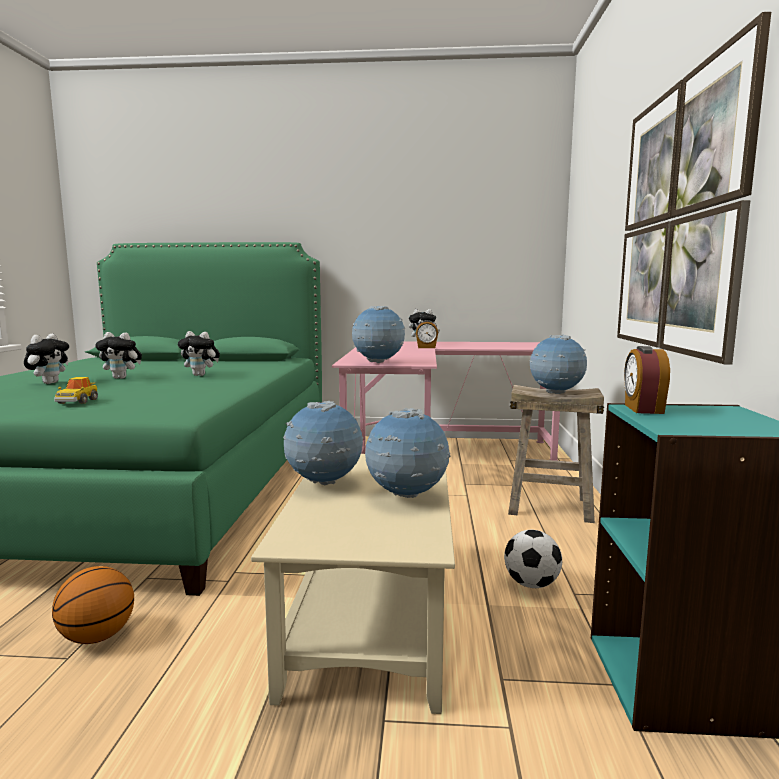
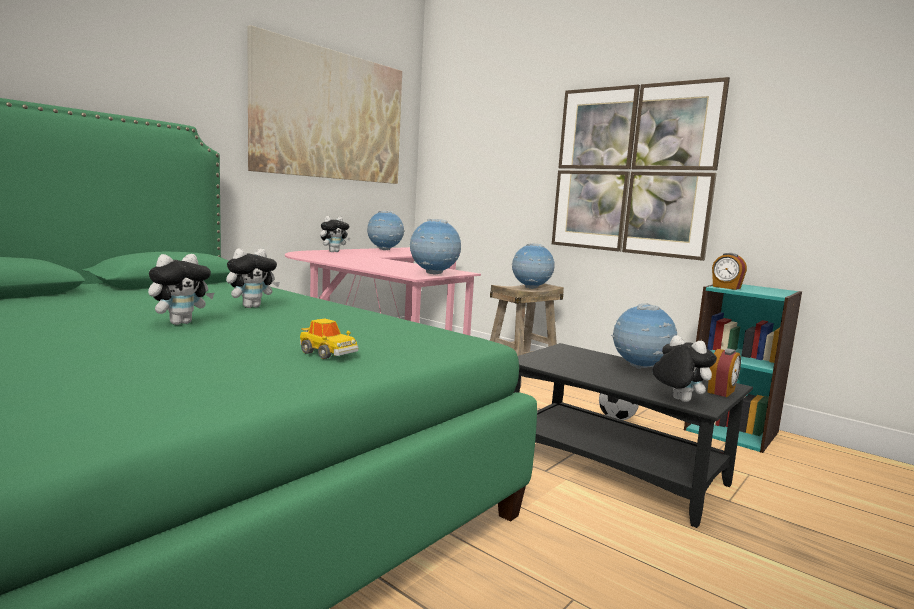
camera: 55 degrees left, 0 degrees up
plush toy [24,334,69,384] -> plush toy moved to [653,335,717,402]
basketball [52,566,134,644] -> none
beige coffee table [251,454,455,714] -> black coffee table [513,343,753,528]
globe [283,401,363,485] -> globe moved to [367,211,404,250]
alarm clock [416,320,438,348] -> alarm clock moved to [707,348,741,397]
none -> picture [247,25,402,184]

